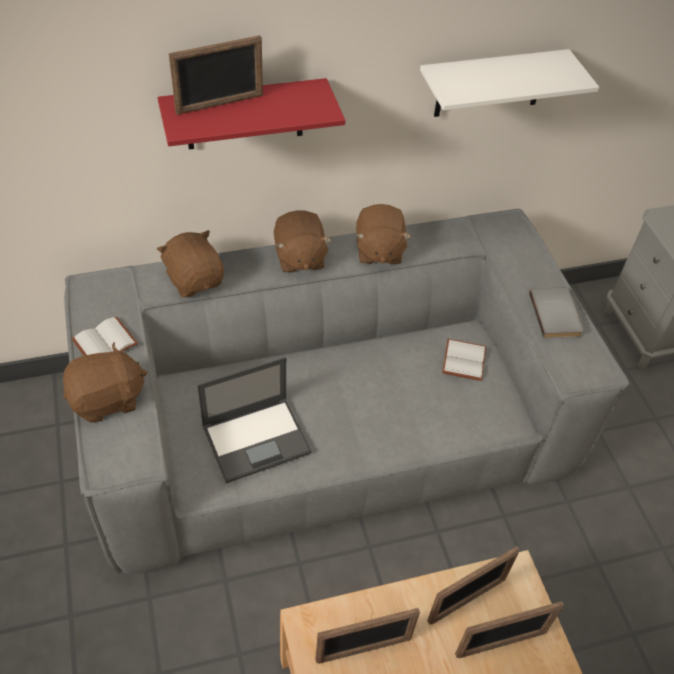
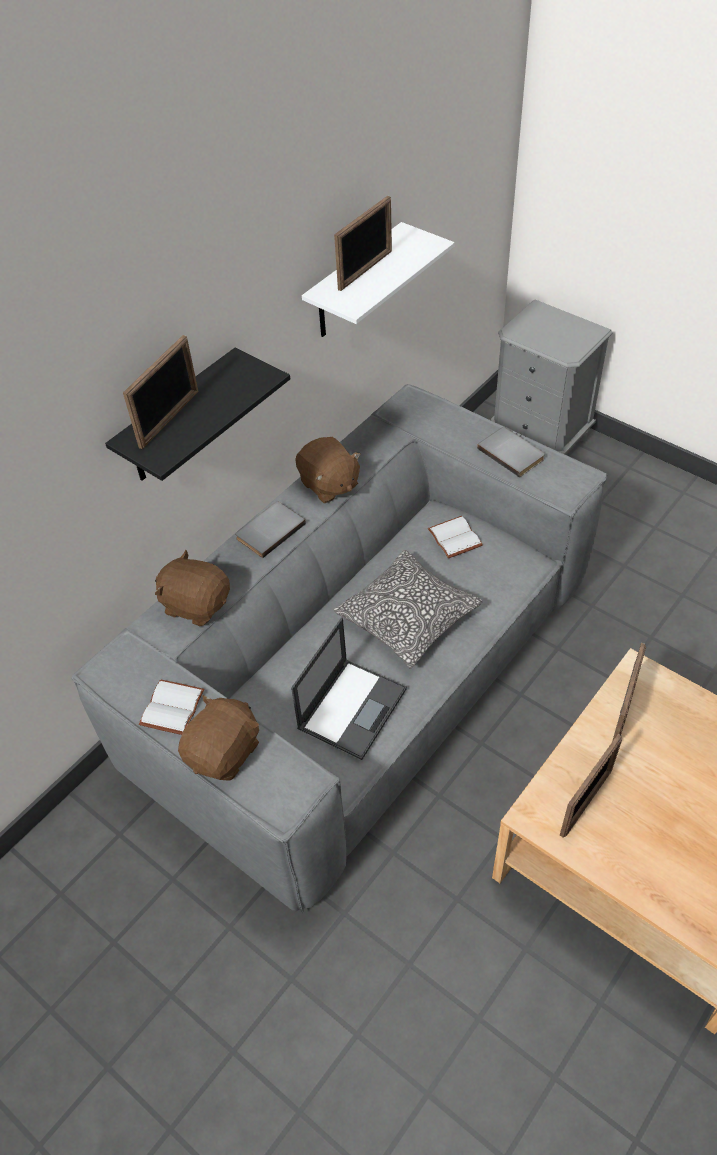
camera: 30 degrees left, 0 degrees up
red shelf [158,78,345,149] -> black shelf [105,348,290,481]
brown plush toy [274,210,332,273] -> grey book [235,502,306,558]
picture frame [455,601,564,658] -> picture frame moved to [334,196,392,291]
none -> pillow [334,550,482,668]

